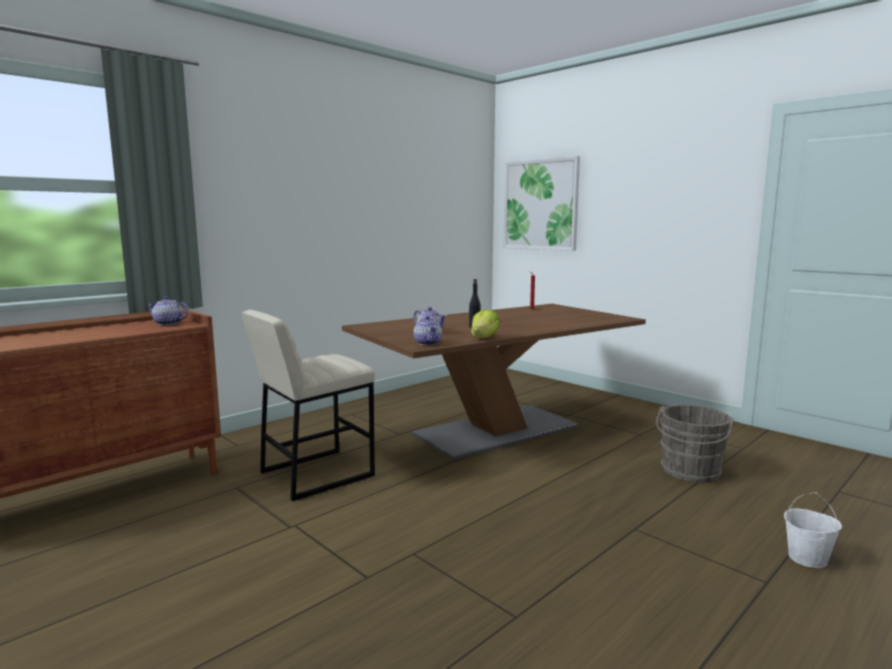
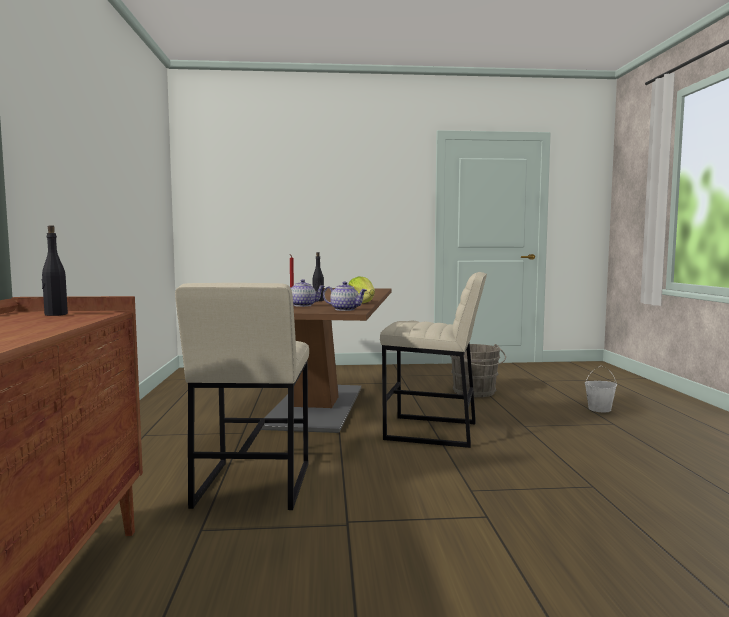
camera: 50 degrees left, 5 degrees down
teapot [147,296,189,325] -> black bottle [41,225,68,316]
picture [503,156,580,251] -> none
none -> beige chair [380,272,487,448]

